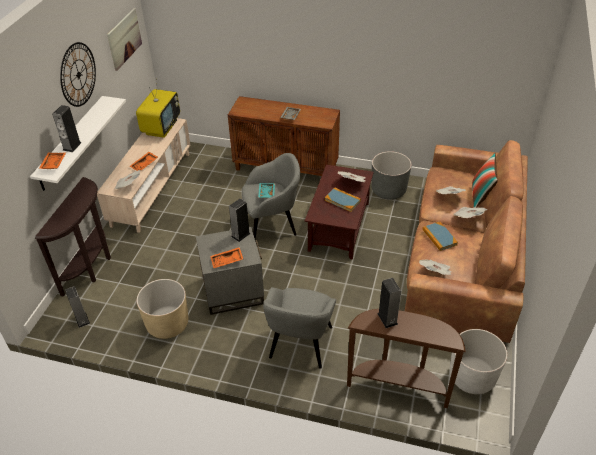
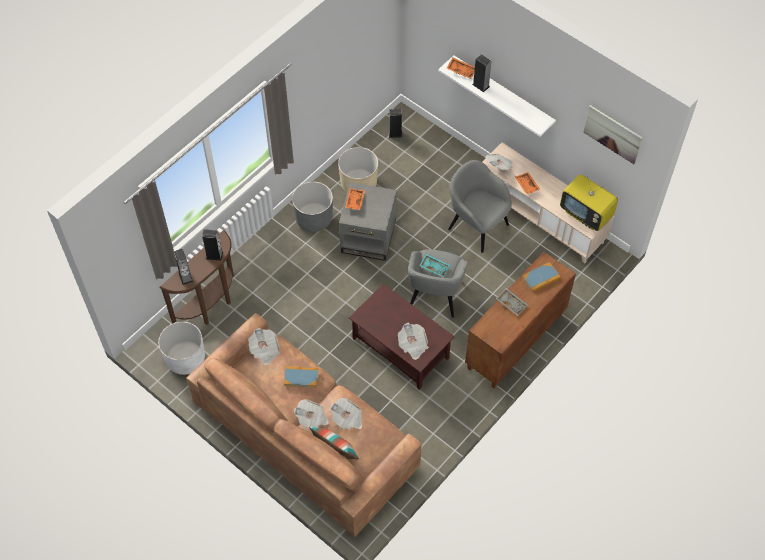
camera: 115 degrees right, 15 degrees up
brown console table [35,177,111,297] -> none
wall clock [60,42,96,107] -> none
speaker [229,198,251,242] -> speaker moved to [174,249,193,285]
grey armchair [263,287,336,369] -> grey armchair moved to [448,160,512,253]
book [325,188,361,212] -> book moved to [522,262,560,292]
grey planter [372,151,411,200] -> grey planter moved to [292,181,333,232]

